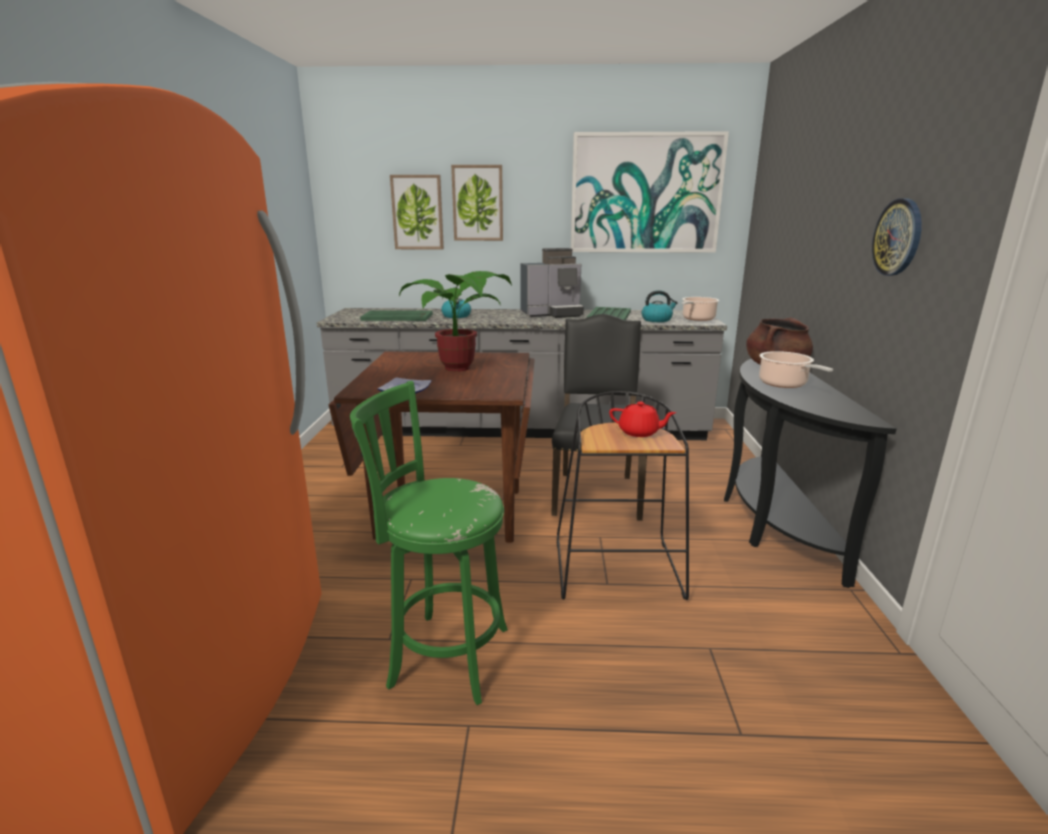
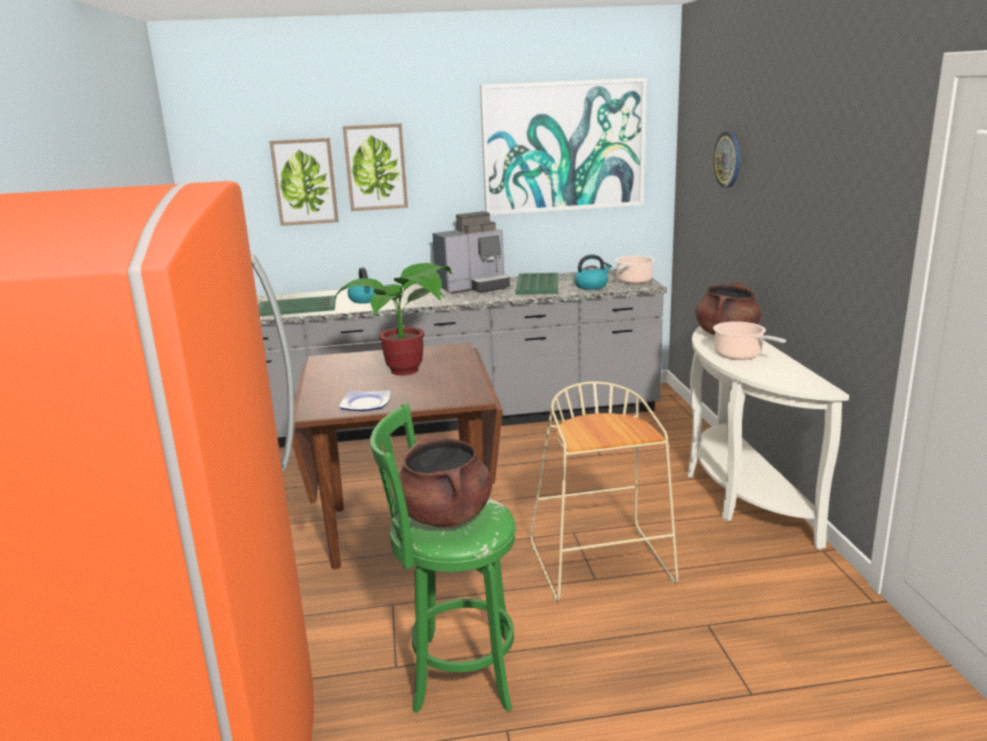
camera: 10 degrees left, 0 degrees up
black chair [551,314,647,521] -> none
black stool [557,391,689,600] -> beige stool [530,381,678,601]
red teapot [609,401,676,437] -> none
black console table [724,359,897,588] -> white console table [687,326,849,549]
wall clock [872,198,922,276] -> wall clock moved to [713,131,740,188]
none -> brown cooking pot [399,436,492,528]

